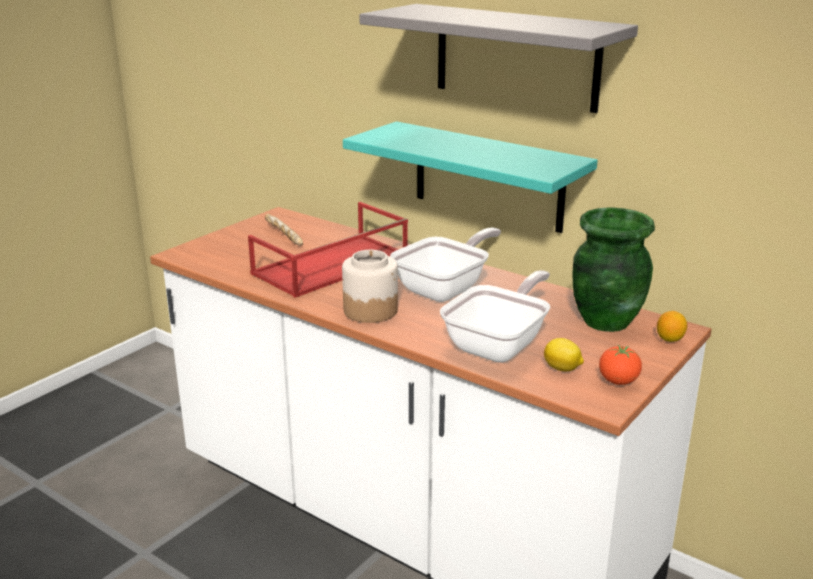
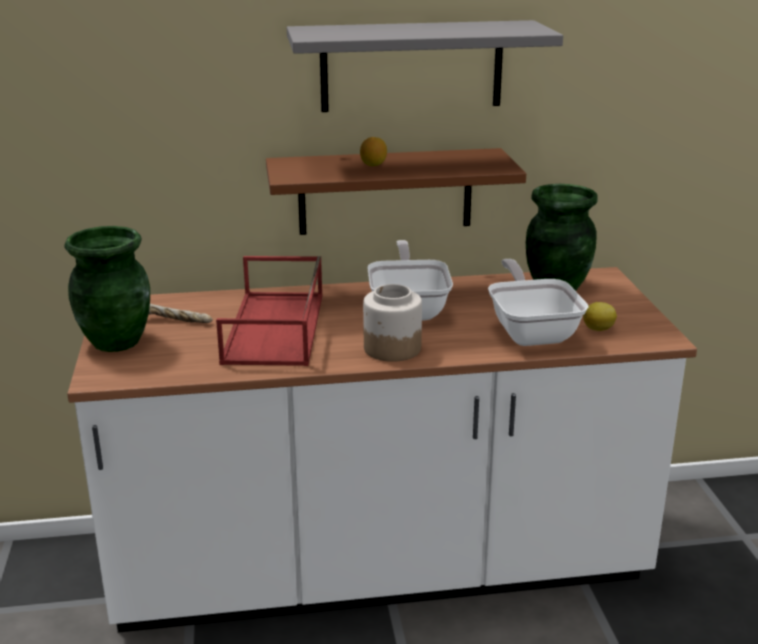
camera: 45 degrees left, 0 degrees up
turquoise shelf [343,121,598,233] -> brown shelf [266,148,526,235]
tomato [599,345,642,385] -> none
lemon [657,311,687,342] -> lemon moved to [360,137,387,166]
none -> green vase [64,226,150,352]

